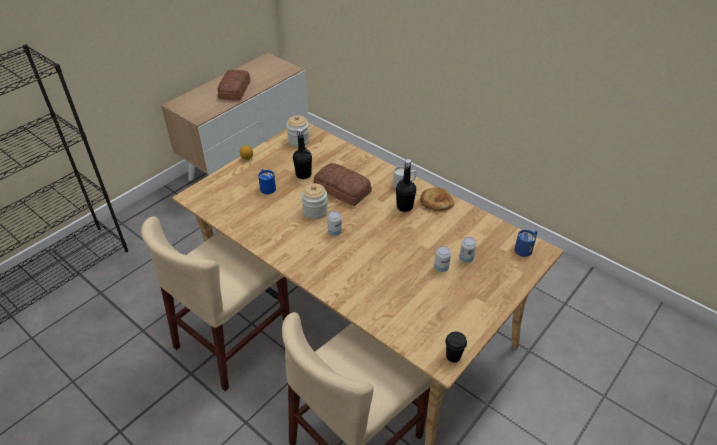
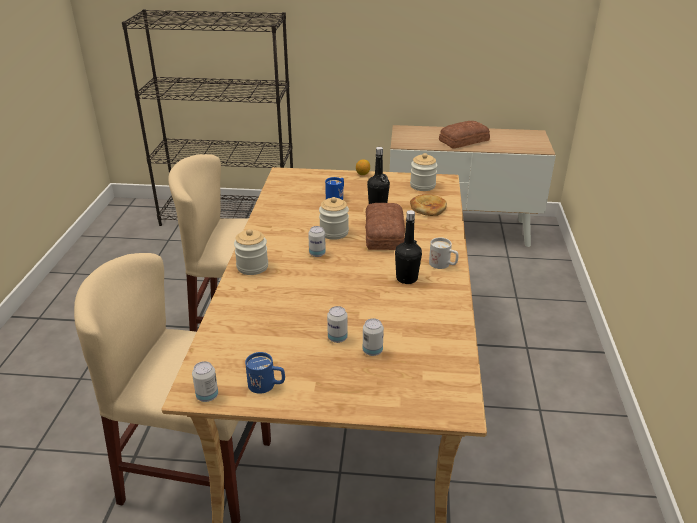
camera: 55 degrees right, 10 degrees down
bread [420,188,454,211] -> bread moved to [410,194,447,216]
black cup [445,332,467,363] -> can [192,361,218,402]
blue mug [514,230,537,257] -> blue mug moved to [245,352,285,394]
none -> jar [234,229,268,275]

